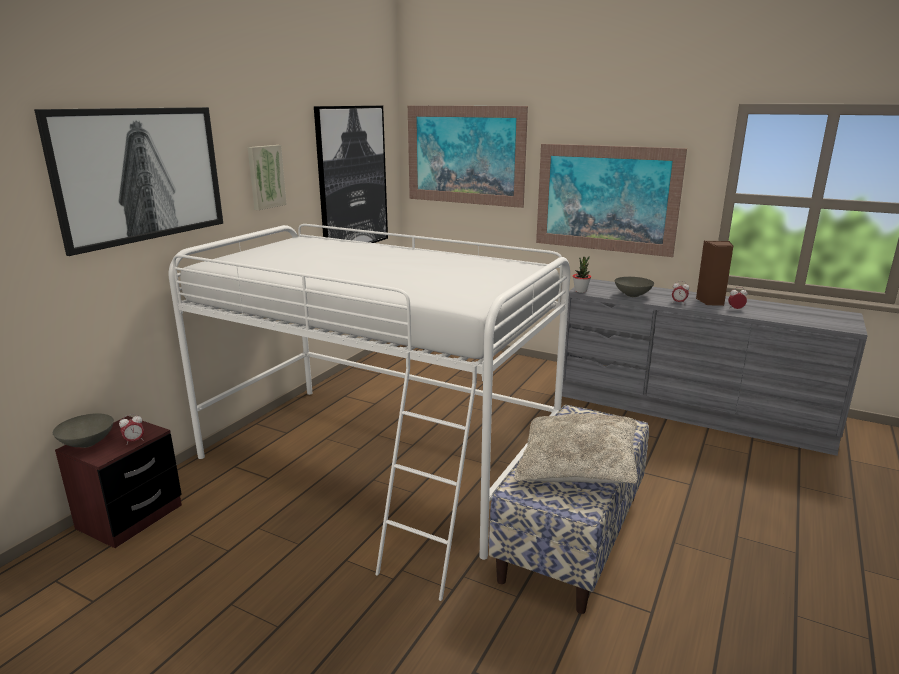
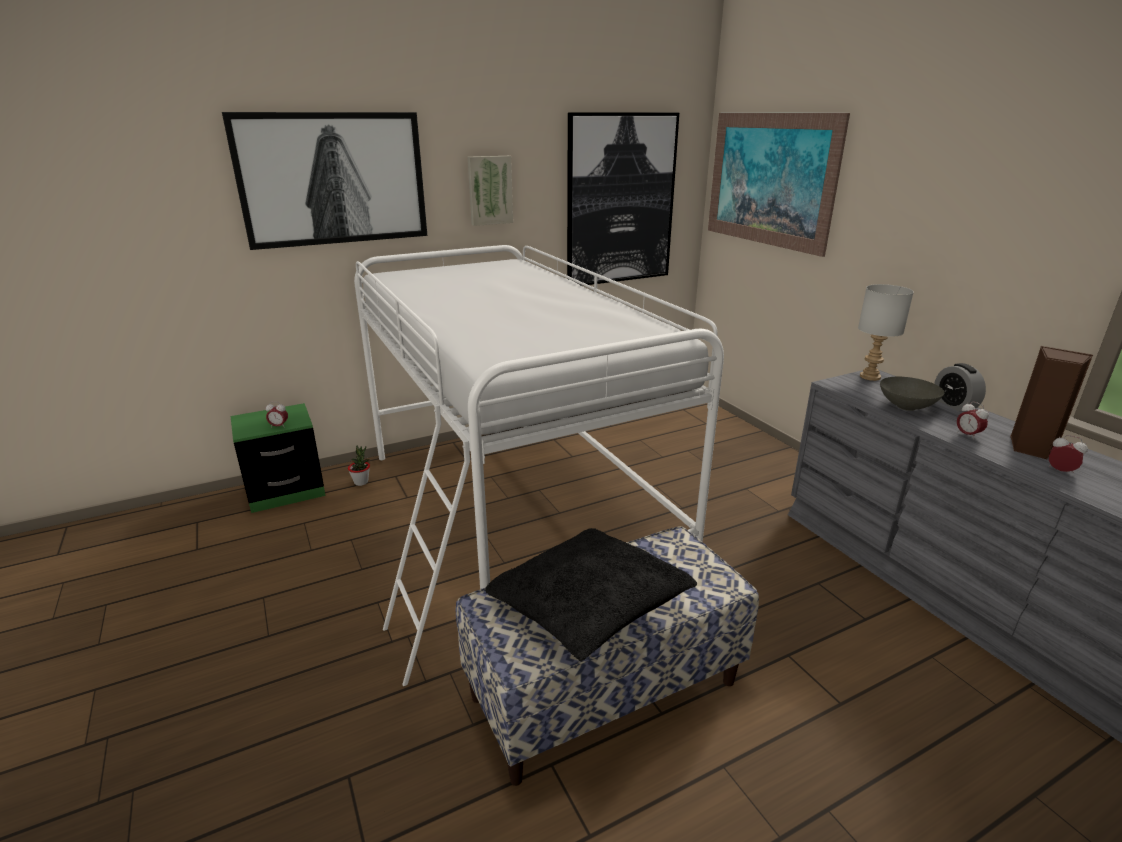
camera: 35 degrees right, 5 degrees up
grey bowl [53,413,114,448] -> none
brown nightstand [55,416,182,548] -> green nightstand [231,403,326,513]
beige pillow [514,414,638,484] -> black pillow [485,528,697,661]
picture [536,144,687,257] -> none
potted plant [573,256,591,293] -> potted plant moved to [348,446,370,486]
none -> grey table lamp [858,284,914,381]
none -> alarm clock [935,363,986,412]

